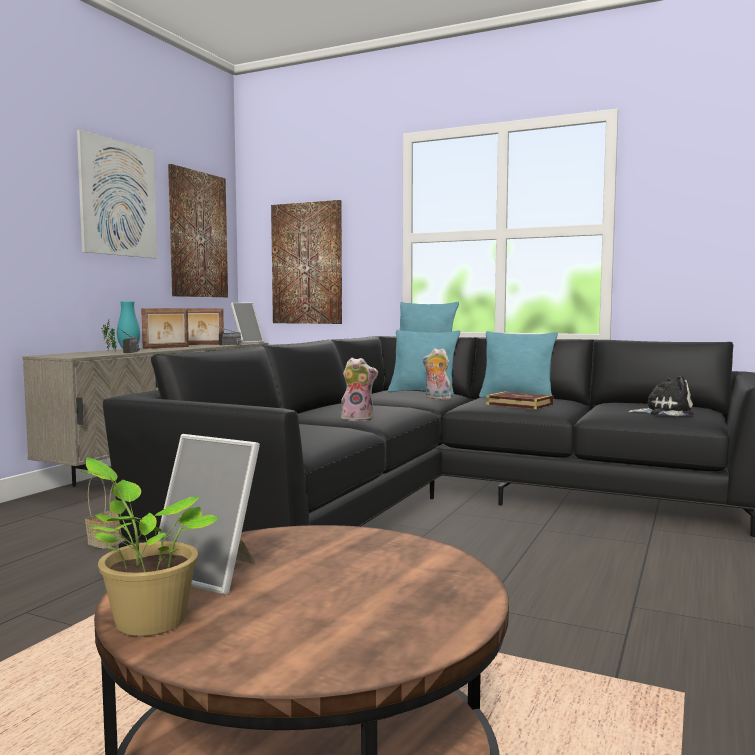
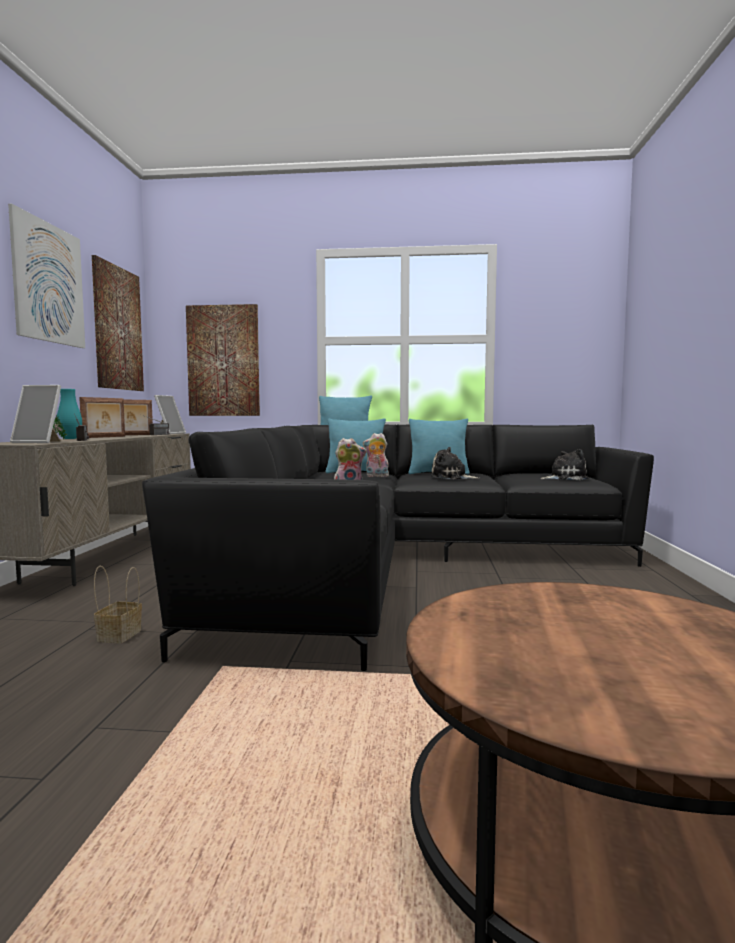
camera: 20 degrees left, 0 degrees up
potted plant [80,458,219,636] -> none
picture frame [158,434,260,595] -> picture frame moved to [10,385,61,443]
book [486,392,553,409] -> plush toy [431,447,479,479]

